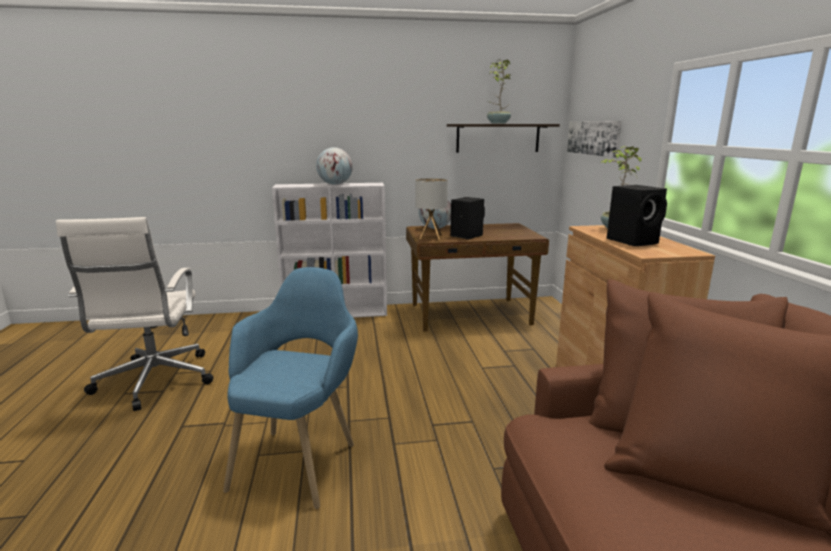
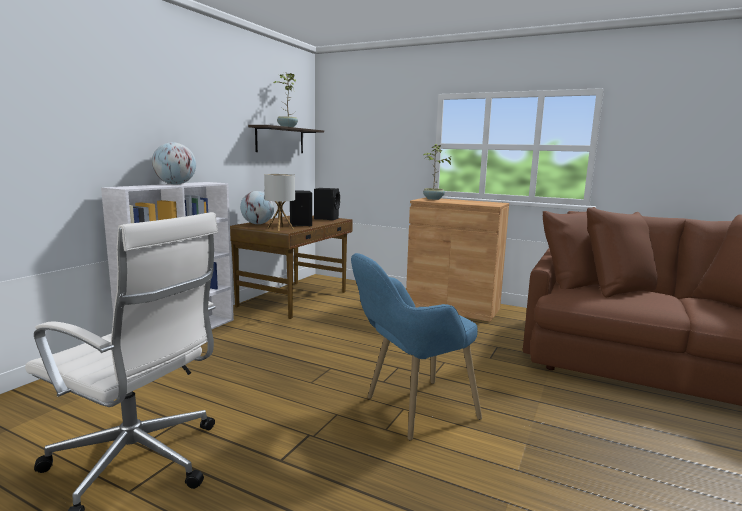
camera: 55 degrees left, 5 degrees down
blue armchair [223,267,358,509] -> blue armchair turned 75 degrees counterclockwise [351,253,482,441]
picture [567,121,622,157] -> none
black speaker [607,185,667,246] -> black speaker moved to [314,188,340,220]

